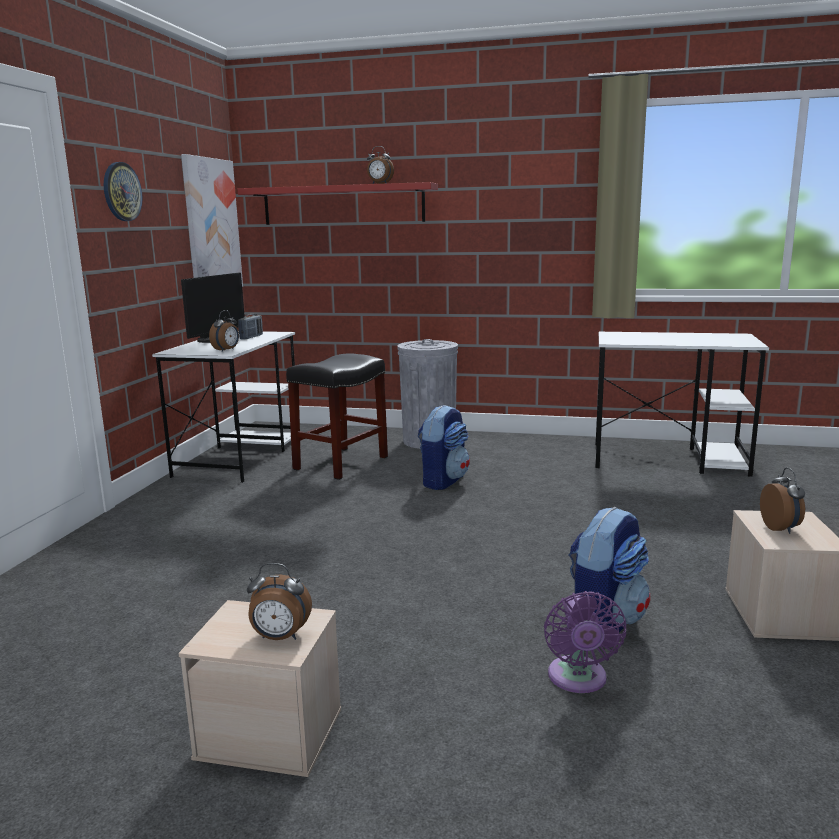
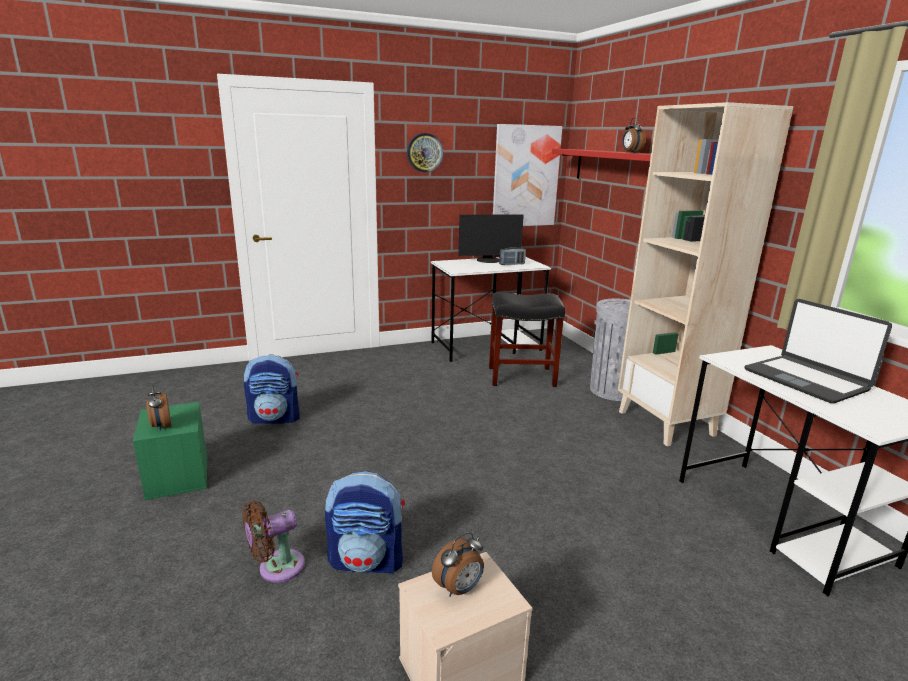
camera: 55 degrees right, 5 degrees up
beige storage box [178,600,341,777] -> green storage box [133,402,207,500]
alarm clock [209,310,239,352] -> none
backpack [418,405,470,490] -> backpack moved to [244,354,300,424]
purple fan [544,591,626,693] -> brown fan [242,501,305,583]
none -> beige bookcase [618,102,794,446]
none -> laptop [744,299,892,403]

